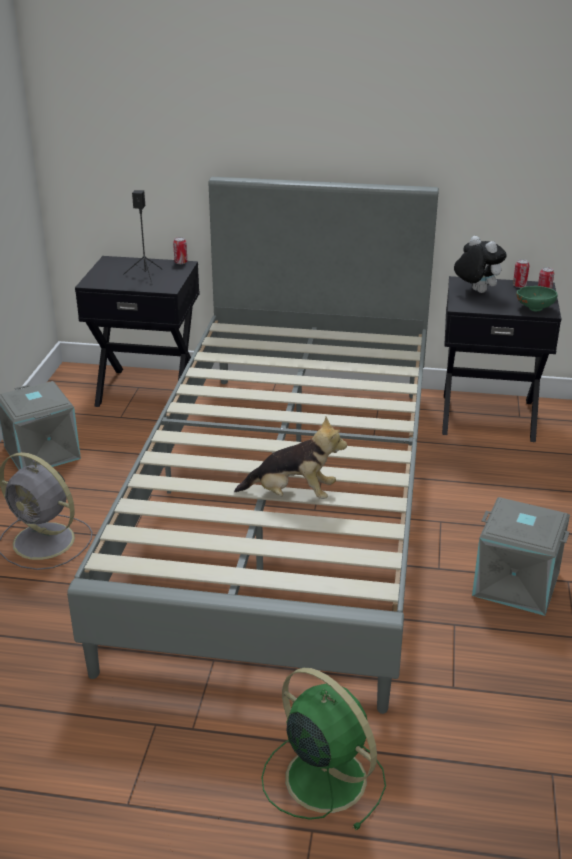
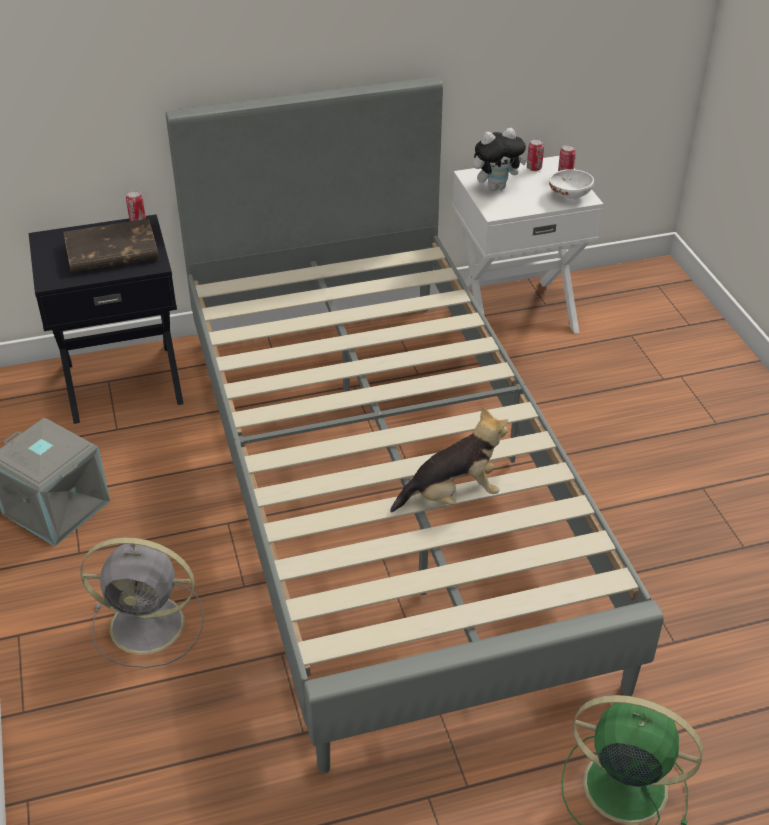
camera: 25 degrees left, 10 degrees up
black speaker [123,190,162,283] -> brown book [64,219,159,273]
black nightstand [442,276,561,442] -> white nightstand [452,156,603,334]
plush toy [454,236,507,293] -> plush toy turned 135 degrees clockwise [473,128,527,191]
grey storage box [472,497,570,616] -> none
green bowl [516,286,558,312] -> white bowl [549,169,594,201]

